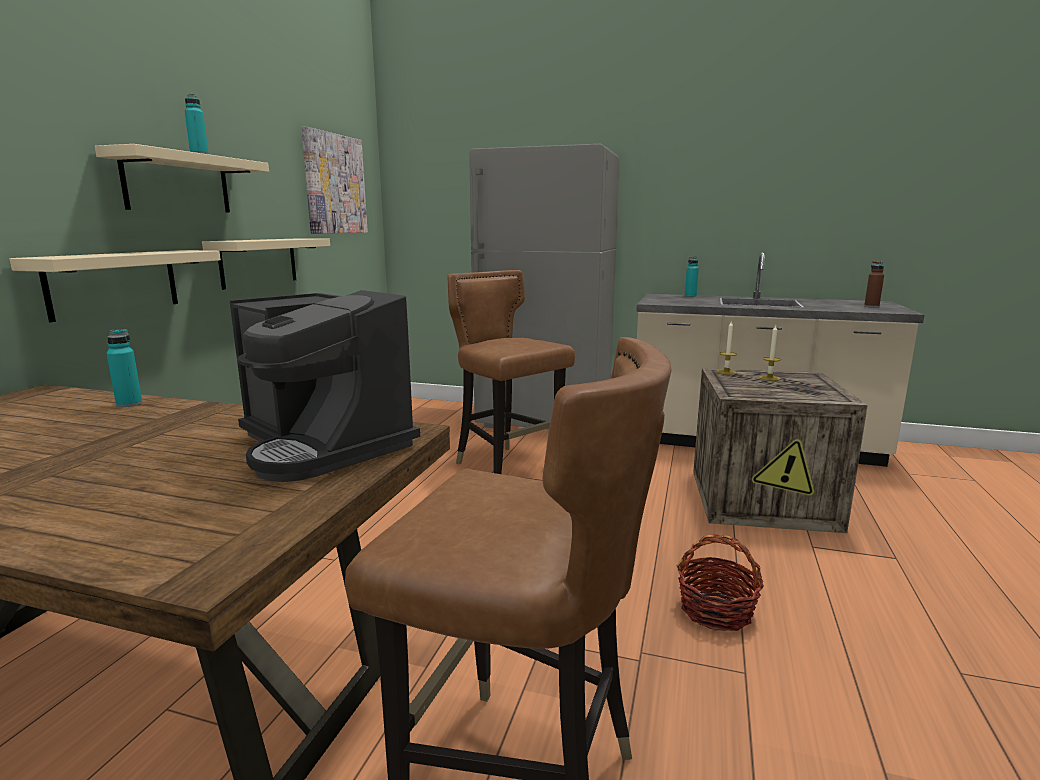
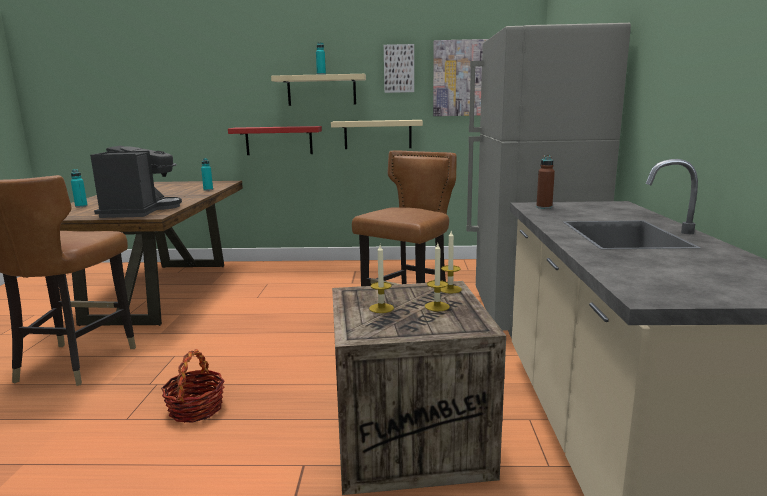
camera: 75 degrees right, 0 degrees up
beige shelf [9,250,221,322] -> red shelf [228,126,322,155]
coffee machine [229,290,420,482] -> coffee machine turned 150 degrees clockwise [90,146,182,218]
turquoise bottle [685,257,699,297] -> turquoise bottle moved to [71,169,88,207]
brown bottle [864,261,884,308] -> brown bottle moved to [536,155,555,209]
none -> candle [369,245,394,313]
none -> picture [384,44,414,93]

